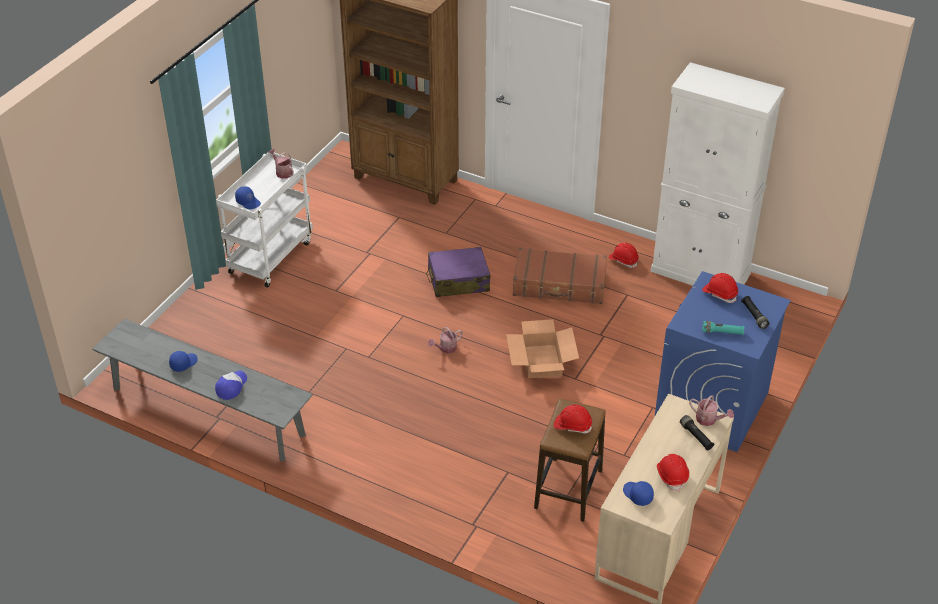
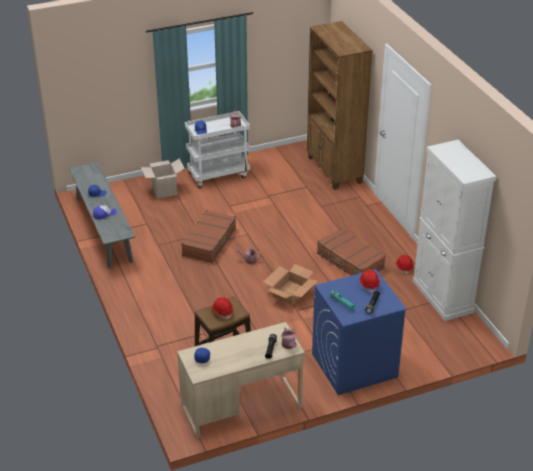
camera: 40 degrees right, 5 degrees down
purple suitcase [426,247,490,297] -> none
red hard hat [657,454,689,491] -> none
none -> cardboard box [141,158,185,199]
none -> brown suitcase [181,210,236,263]

